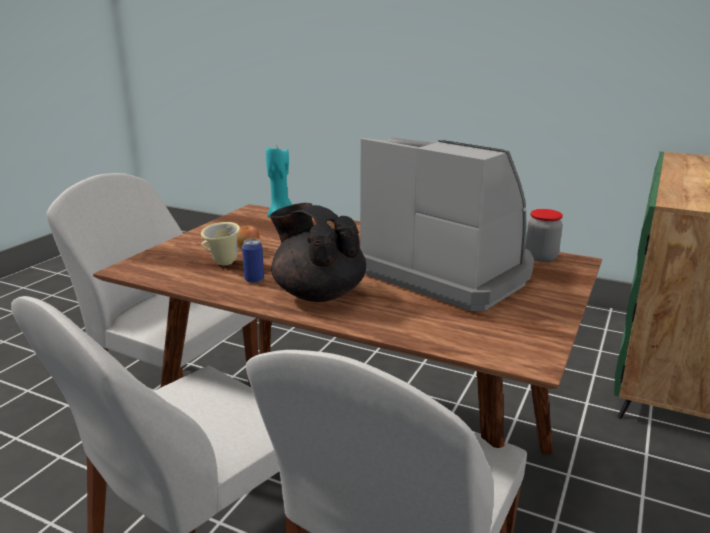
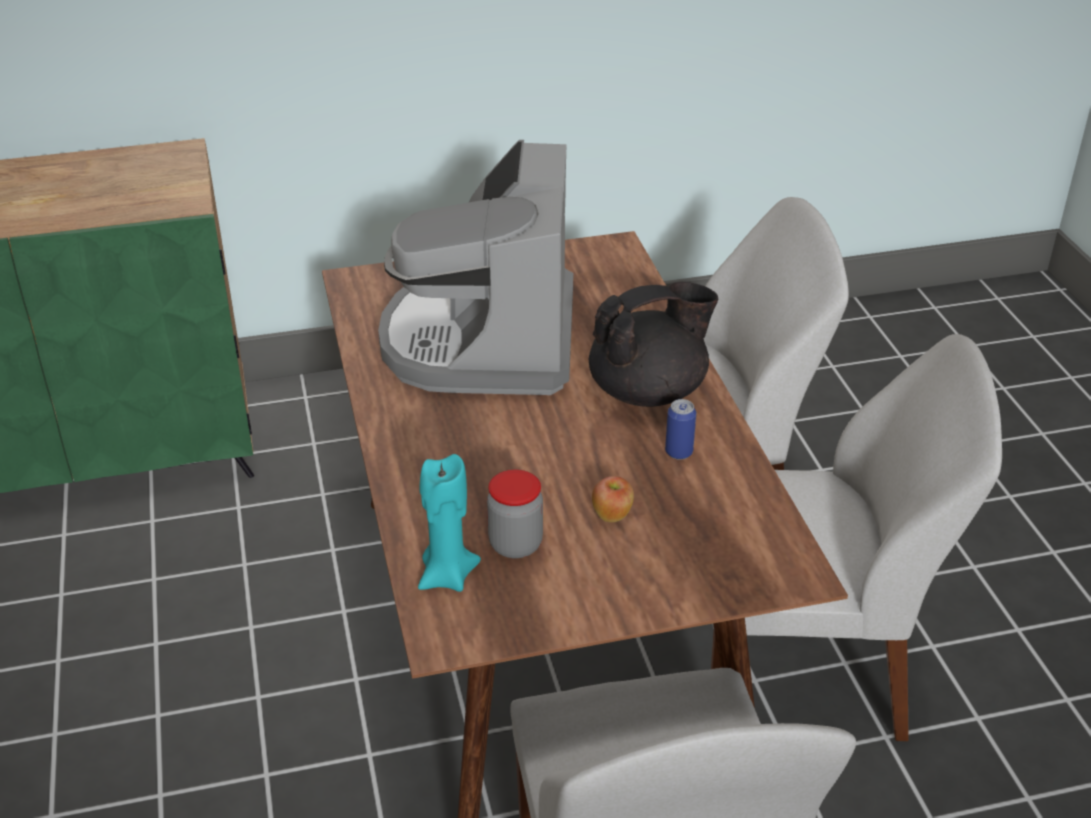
camera: 130 degrees left, 15 degrees up
beige mug [201,222,240,265] -> none
black teapot [270,203,366,302] -> black teapot turned 120 degrees counterclockwise [589,282,718,407]
jar [525,209,563,262] -> jar moved to [487,470,543,558]

